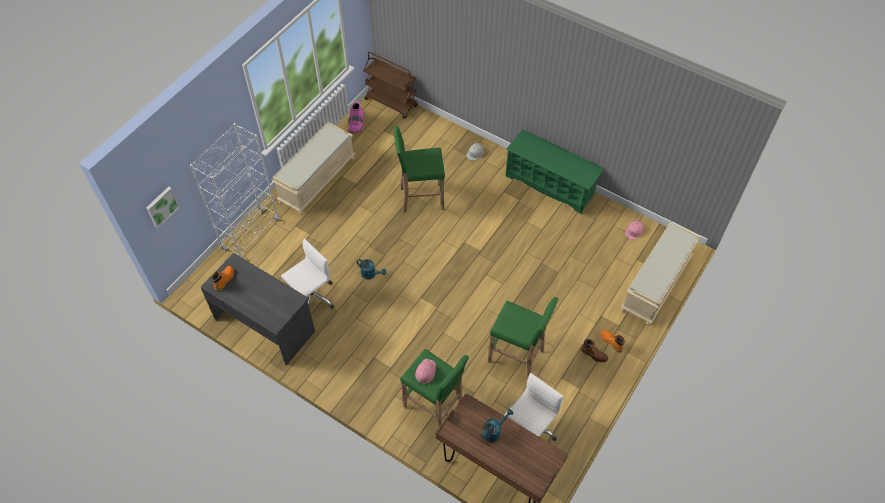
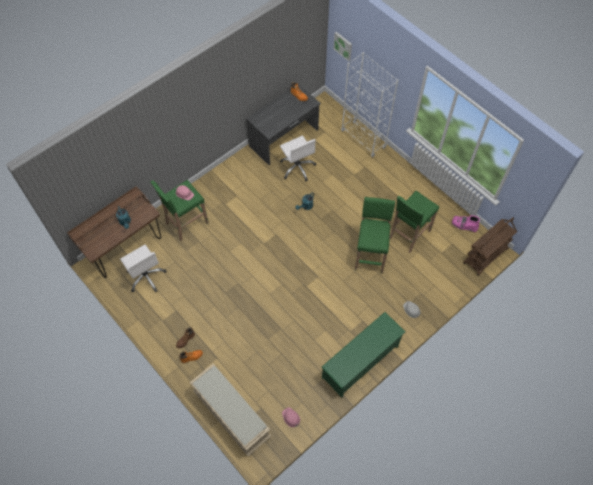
camera: 105 degrees right, 5 degrees up
beige bench [272,122,356,214] -> none
green stool [488,297,558,377] -> green stool moved to [390,191,439,253]

